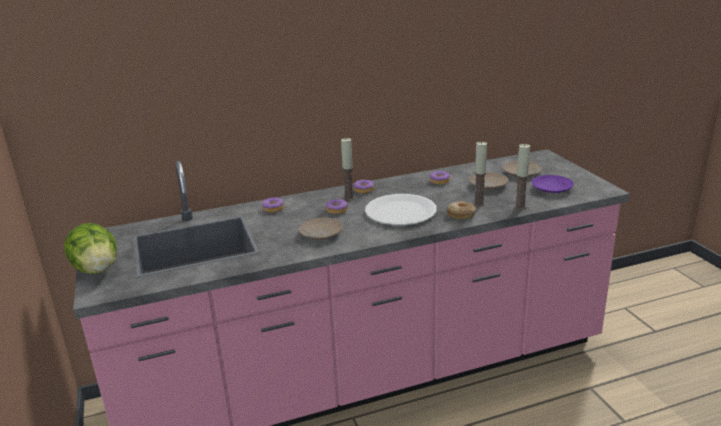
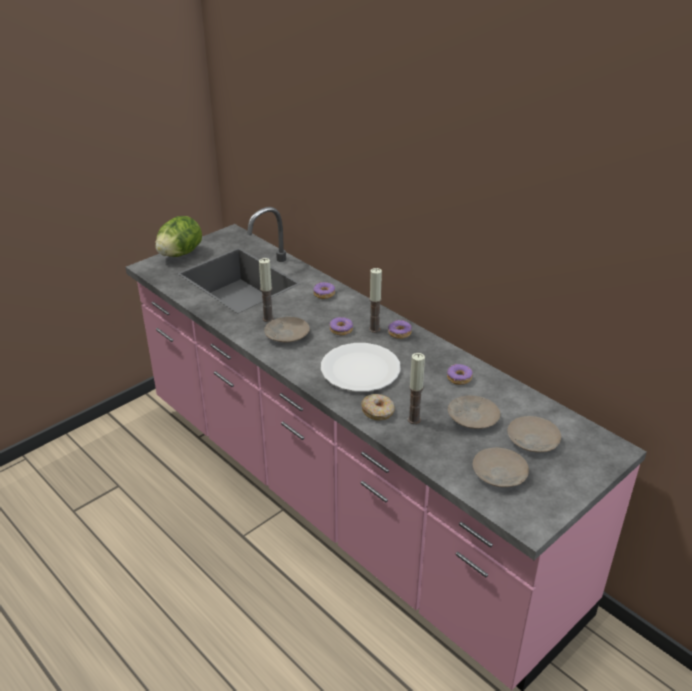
camera: 65 degrees right, 10 degrees up
candle [515,144,530,210] -> candle moved to [259,258,274,322]
purple plate [531,175,574,193] -> beige plate [473,448,529,487]

